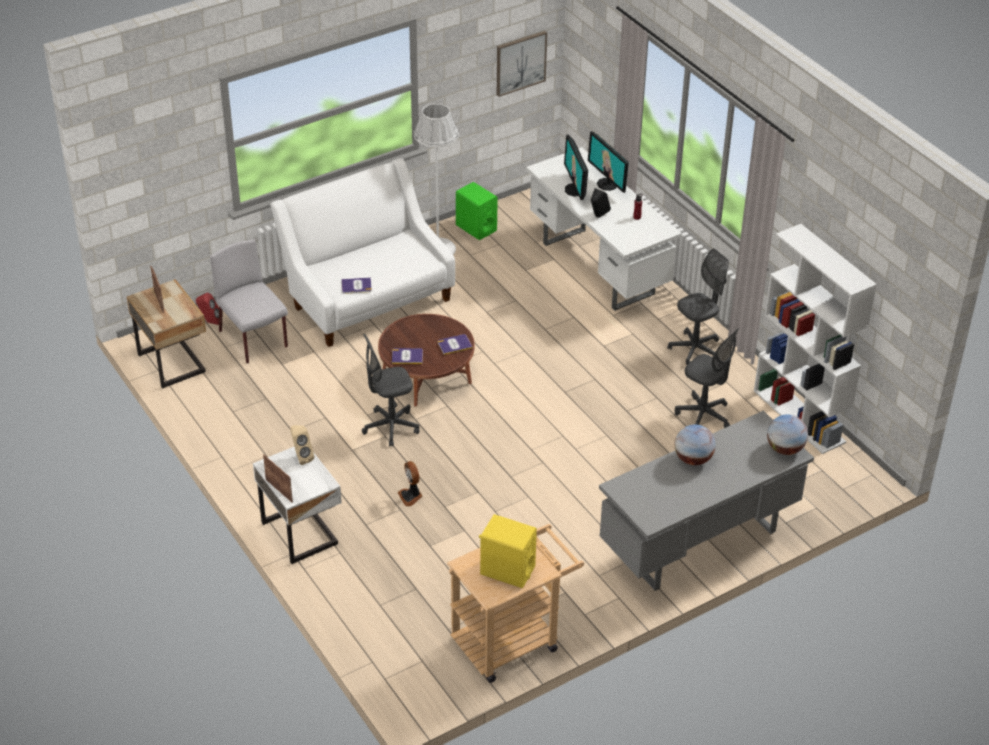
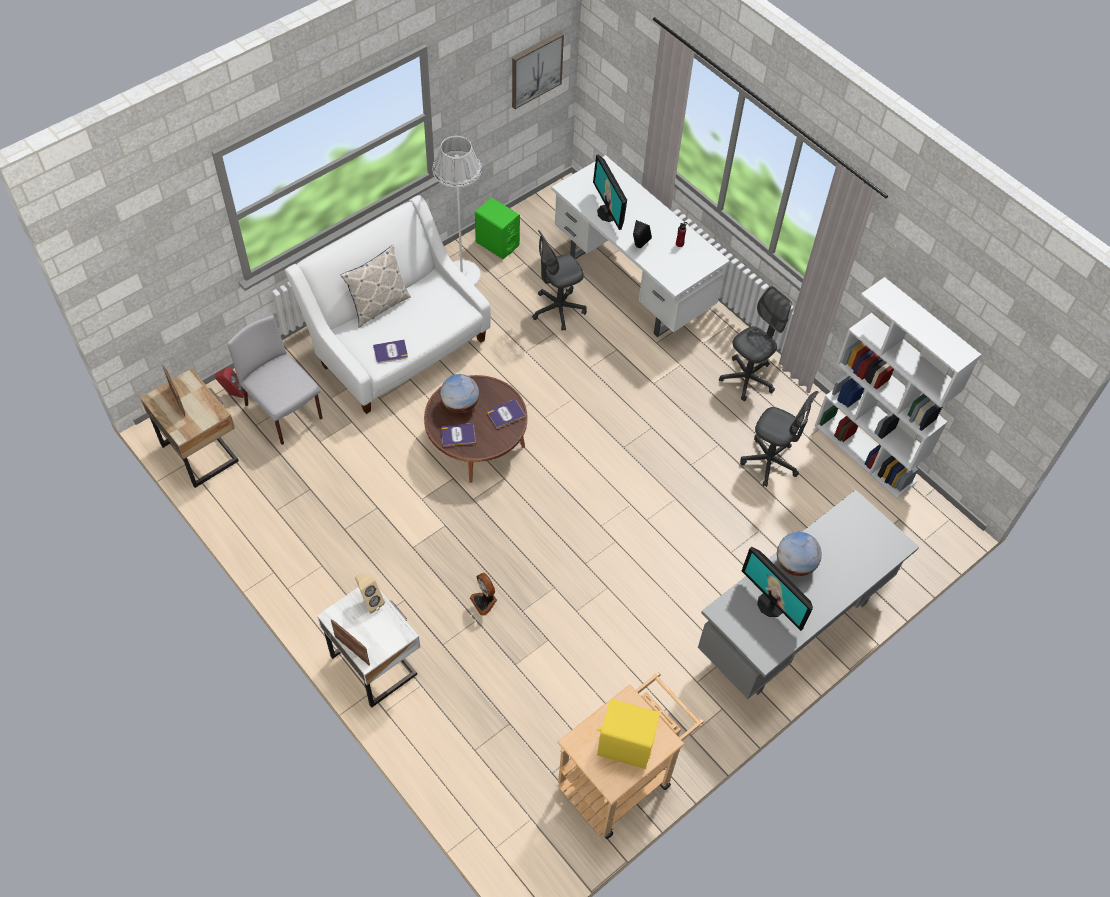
camera: 10 degrees left, 15 degrees up
grey office chair [362,334,420,447] -> grey office chair moved to [532,230,587,331]
monitor [588,131,629,193] -> monitor moved to [742,547,813,631]
globe [767,414,808,455] -> globe moved to [440,374,479,413]
none -> pillow [340,245,411,328]

